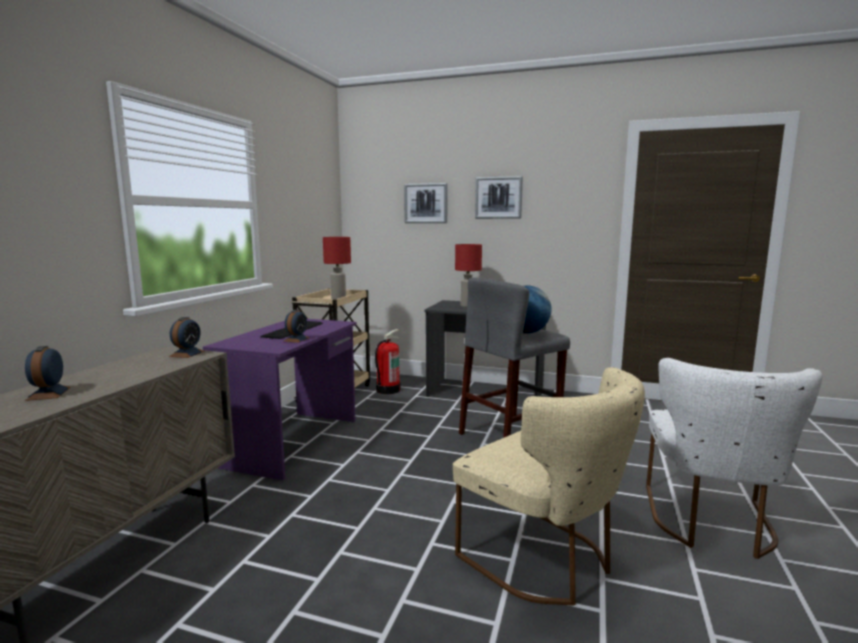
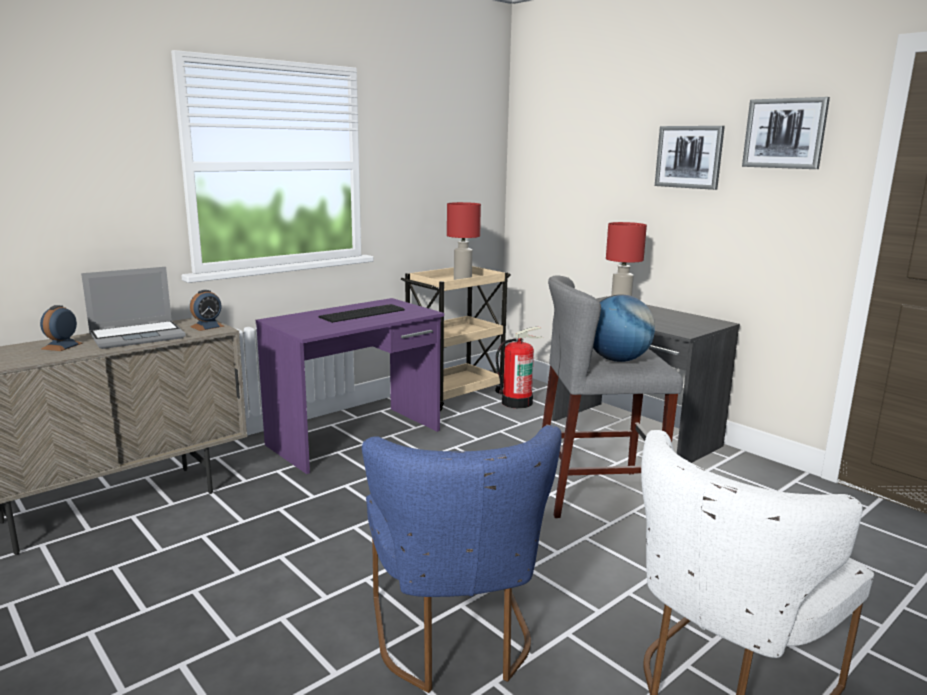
camera: 30 degrees right, 5 degrees up
alarm clock [284,310,309,343] -> none
picture [404,183,448,223] -> picture moved to [742,97,830,169]
beige chair [453,367,645,606] -> blue chair [362,425,562,693]
none -> laptop [81,267,186,349]

